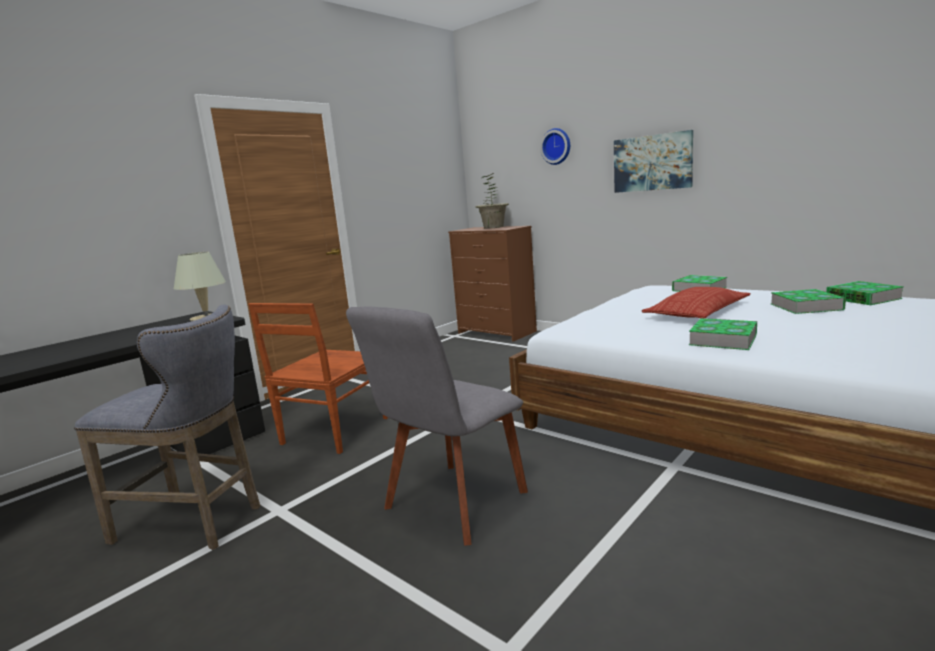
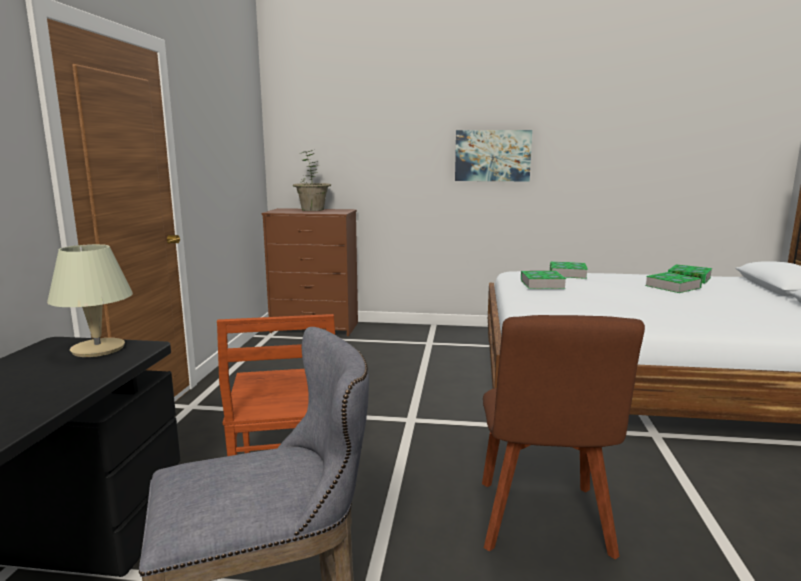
camera: 35 degrees left, 0 degrees up
grey chair [346,306,528,546] -> brown chair [482,315,645,559]
wall clock [540,128,570,165] -> none
pillow [642,287,751,318] -> none
book [689,318,757,350] -> book moved to [521,271,566,289]

